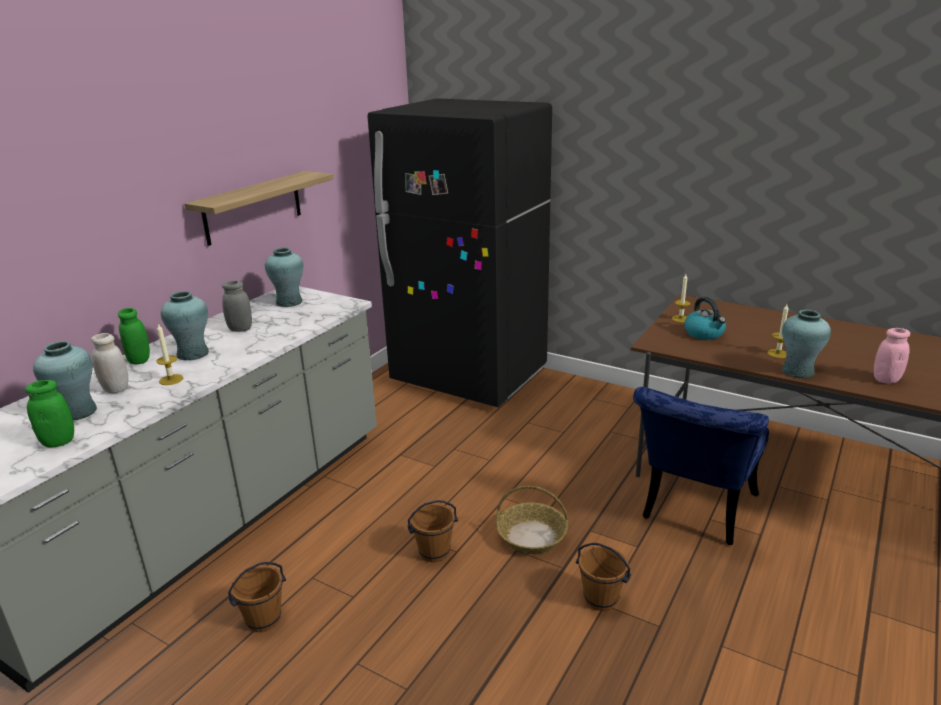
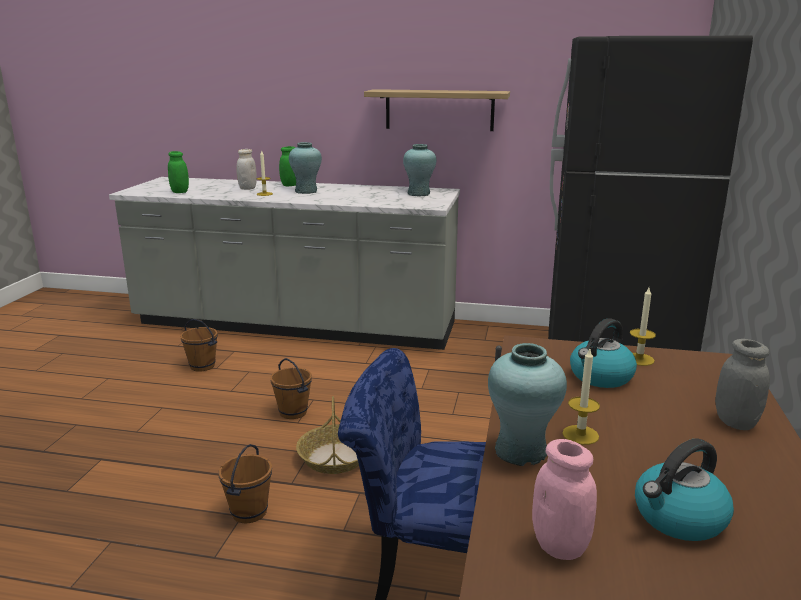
camera: 70 degrees right, 5 degrees down
turquoise vase [33,341,97,421] -> none
grey jar [222,281,252,332] -> grey jar moved to [715,339,770,430]
none -> kettle [635,438,734,541]

